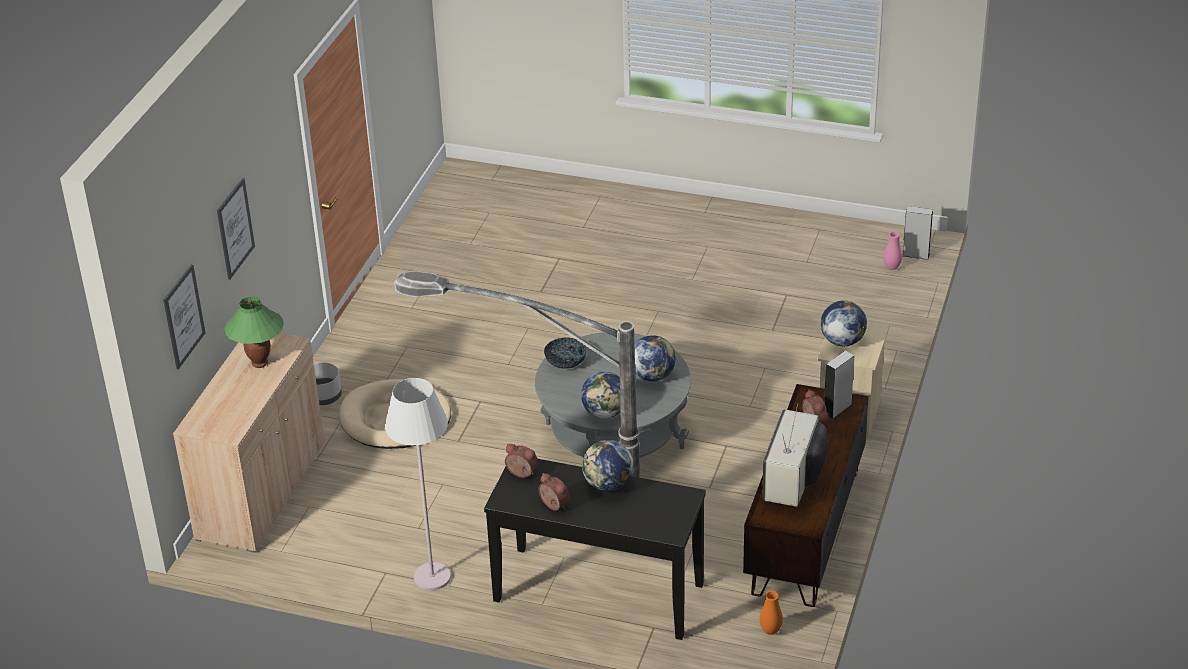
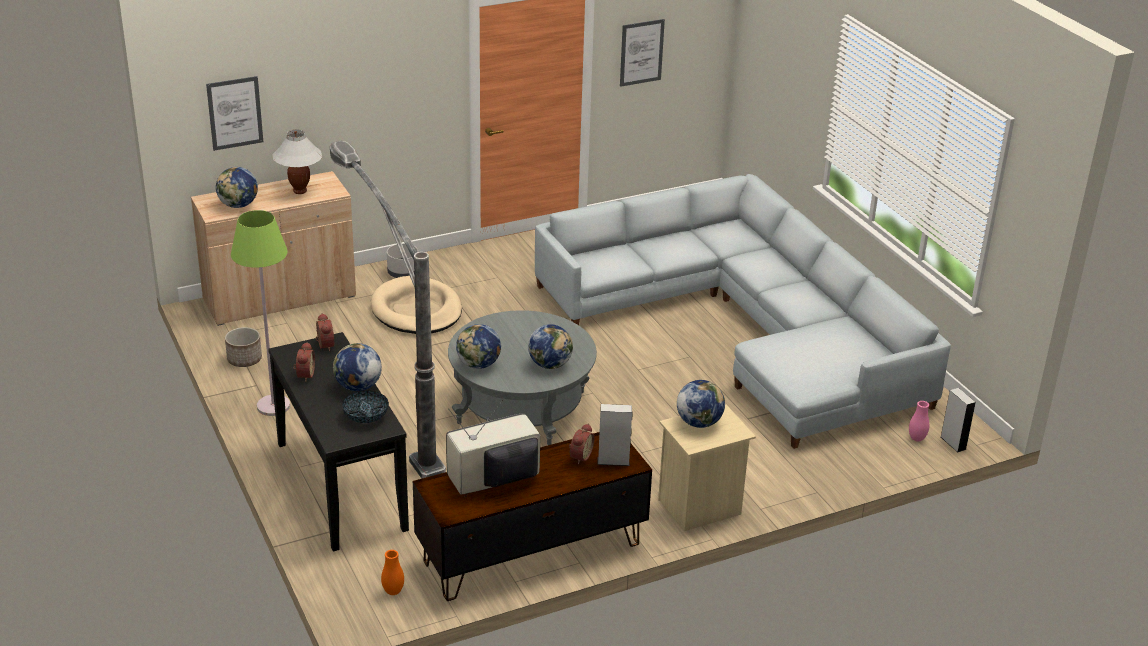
camera: 45 degrees right, 5 degrees down
picture [217,178,255,280] -> picture moved to [620,19,665,87]
green table lamp [224,297,284,368] -> white table lamp [273,129,322,194]
white floor lamp [385,378,451,591] -> green floor lamp [231,210,290,416]
bowl [544,337,587,369] -> bowl moved to [342,391,389,423]
none -> globe [216,167,258,208]
none -> planter [225,327,262,367]
none -> grey sofa [535,174,951,449]

